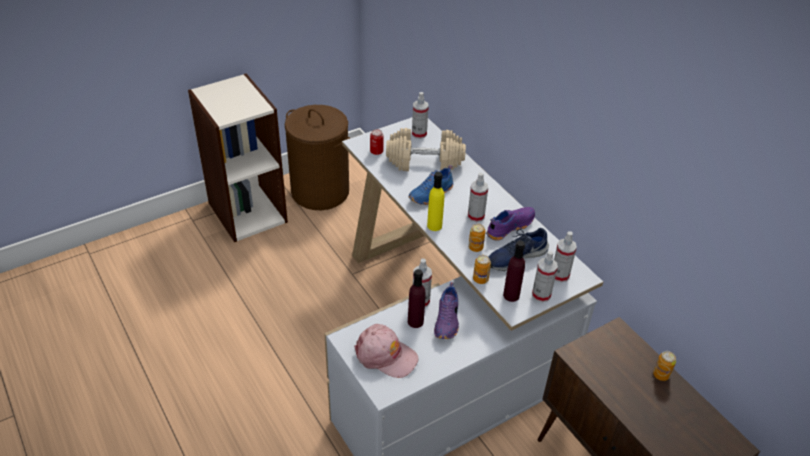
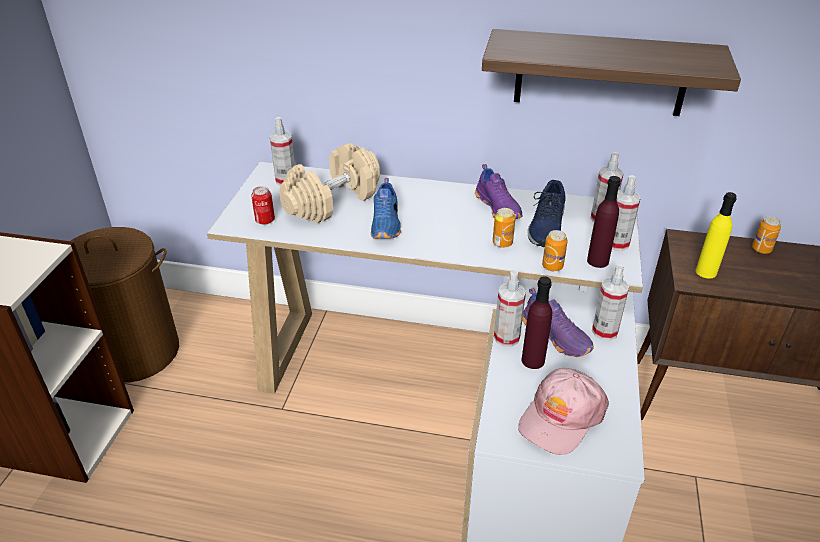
camera: 45 degrees left, 5 degrees down
pink cap [354,324,418,378] -> pink cap turned 150 degrees clockwise [518,368,609,455]
yellow bottle [427,172,444,231] -> yellow bottle moved to [696,192,737,279]
spray bottle [468,173,488,222] -> spray bottle moved to [592,265,629,340]
purple shoe [486,207,535,241] -> purple shoe turned 150 degrees clockwise [475,164,522,219]
none -> shelf [482,29,741,116]

